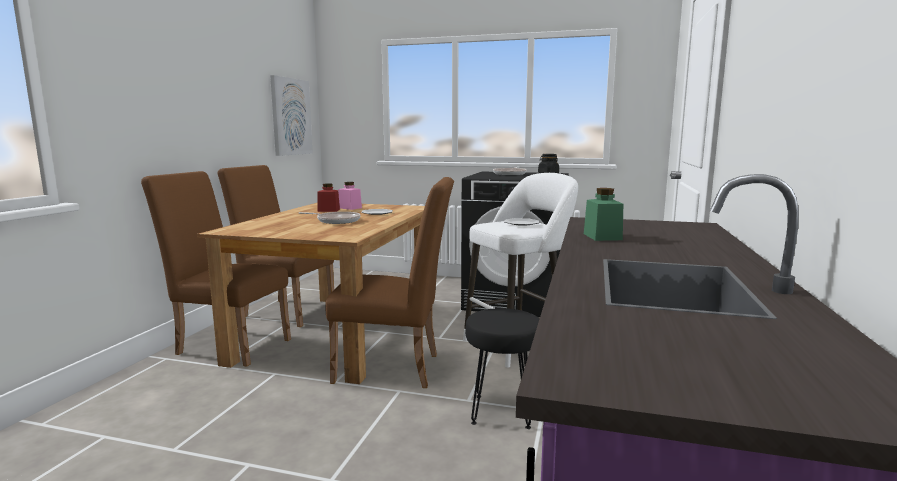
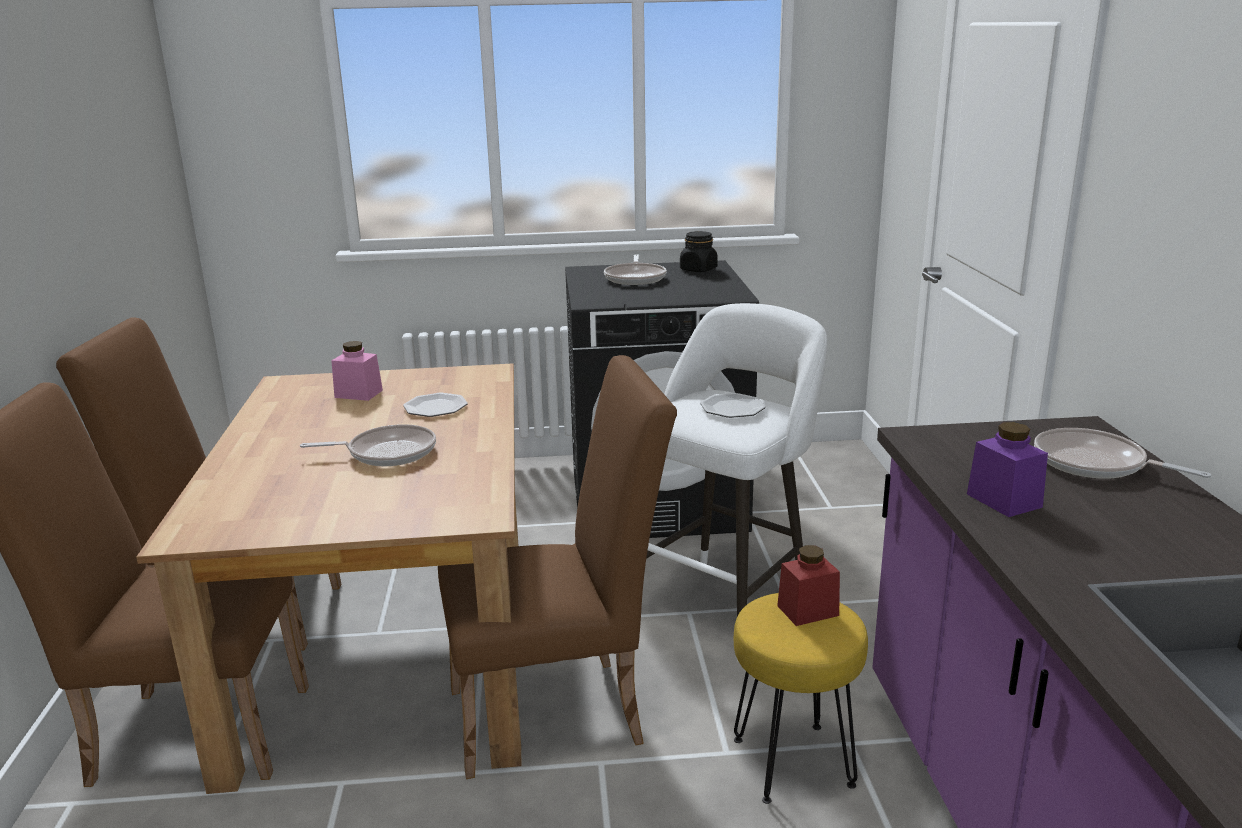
camera: 20 degrees left, 10 degrees up
picture [270,75,313,156] -> none
red jar [317,183,340,212] -> red jar moved to [777,545,840,626]
black stool [465,308,539,429] -> yellow stool [734,593,868,804]
green jar [584,188,623,241] -> purple jar [967,422,1048,517]
none -> frying pan [1034,428,1212,479]

